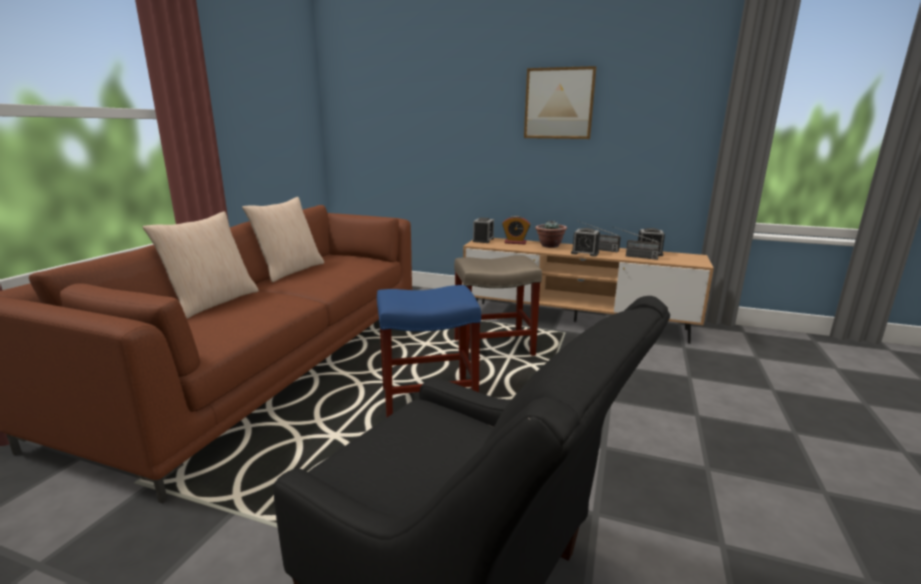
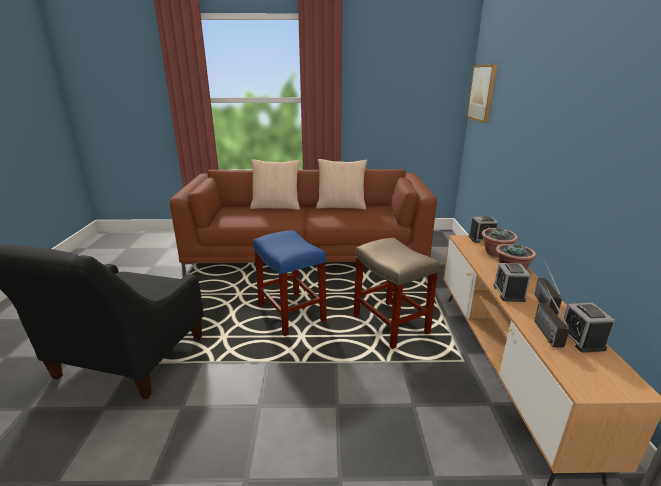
camera: 70 degrees right, 5 degrees up
alarm clock [502,216,530,244] -> potted plant [482,228,518,257]
picture [524,66,596,139] -> picture moved to [467,64,497,123]

